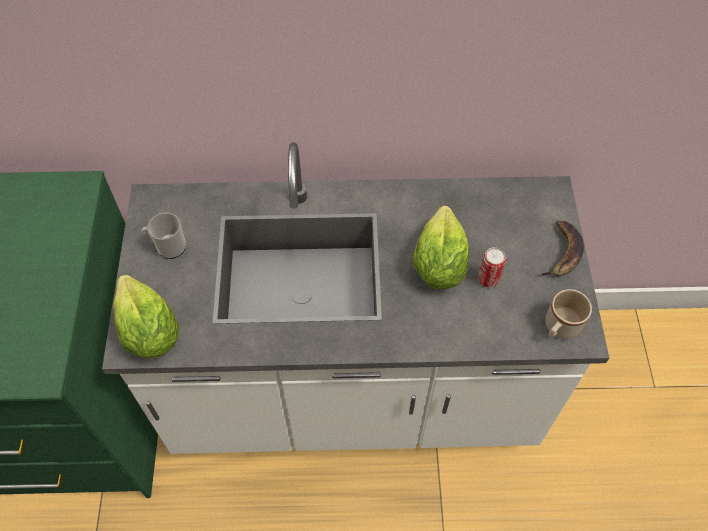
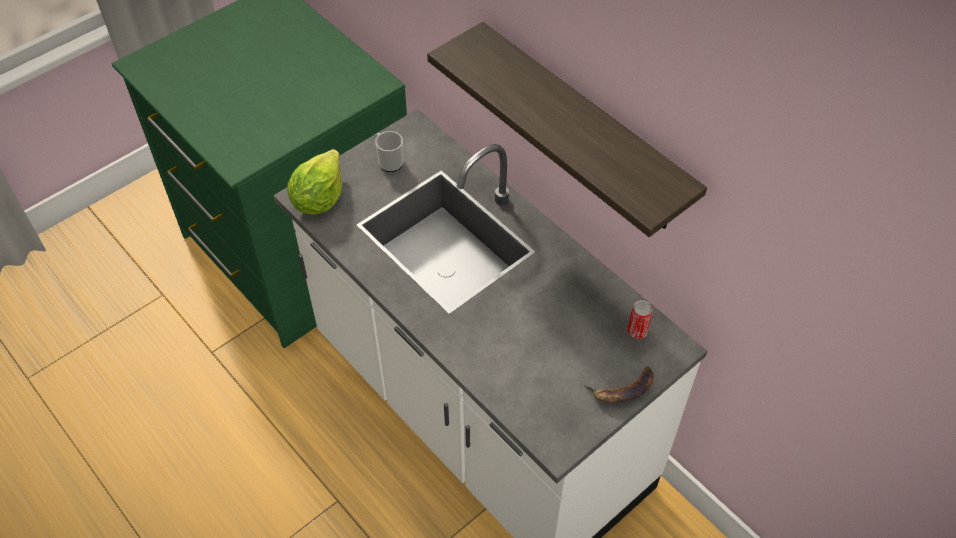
camera: 50 degrees right, 5 degrees down
lettuce [413,206,469,289] -> none
can [478,247,506,287] -> can moved to [627,300,653,339]
beige mug [545,289,592,339] -> none
none -> shelf [427,22,707,237]

